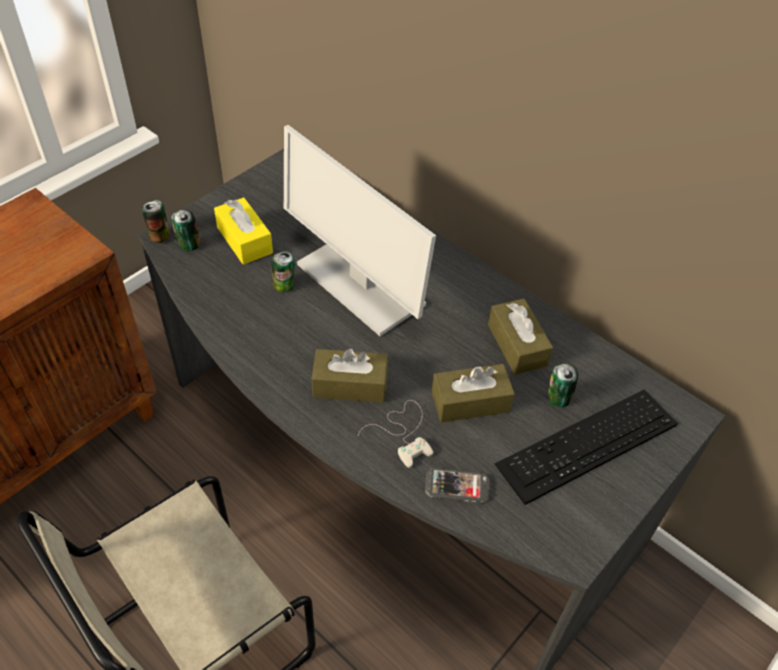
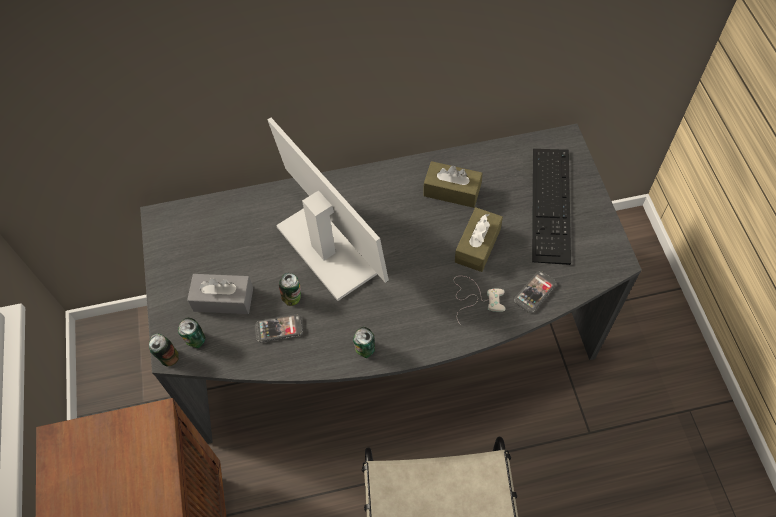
camera: 50 degrees left, 10 degrees up
yellow tissue box [214,197,273,264] -> grey tissue box [187,274,253,314]
monitor [284,125,436,336] -> monitor turned 120 degrees counterclockwise [268,118,389,301]
brown tissue box [312,349,388,403] -> none
can [548,363,578,407] -> can moved to [353,327,375,358]
none -> phone [255,314,303,343]

